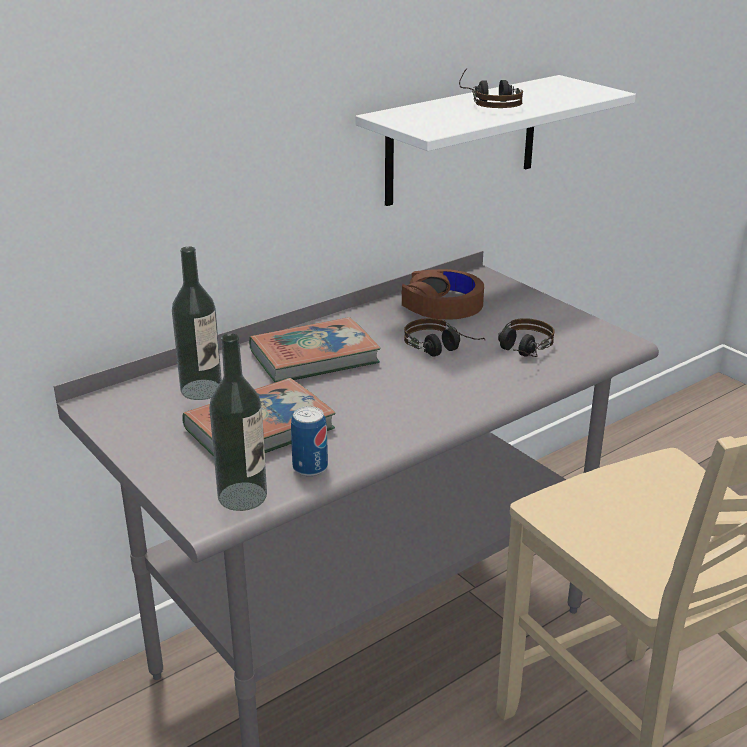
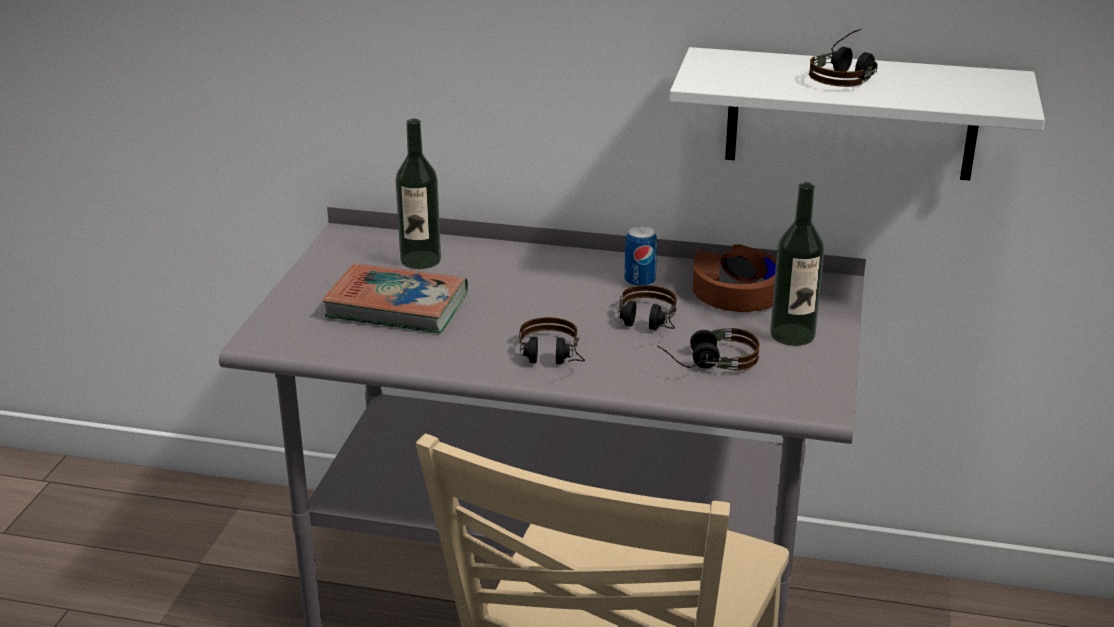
camera: 50 degrees right, 0 degrees up
bottle [209,334,267,511] -> bottle moved to [770,182,824,346]
book [249,317,380,382] -> none
can [291,406,328,476] -> can moved to [624,226,657,287]
none -> headphones [519,317,585,364]

